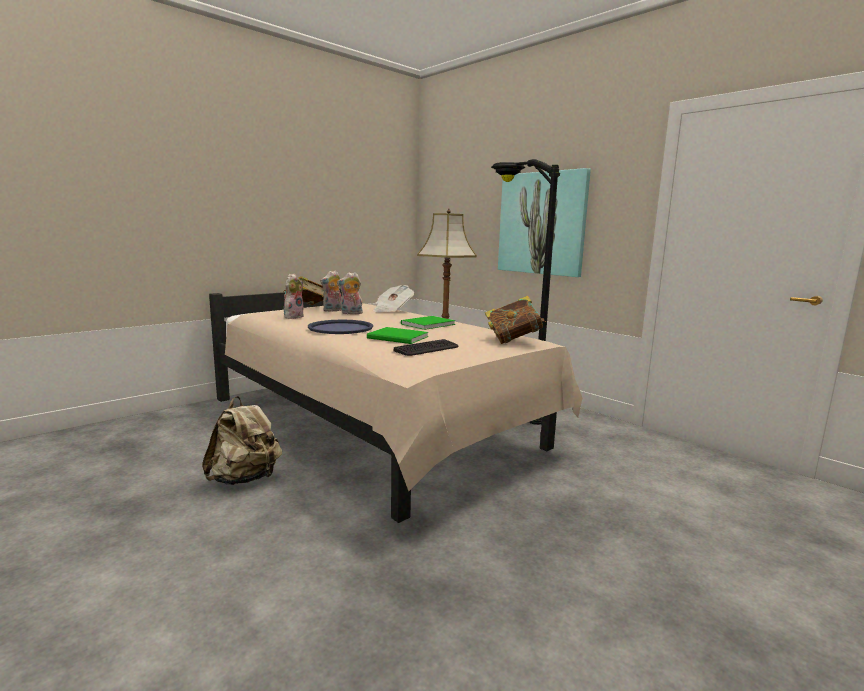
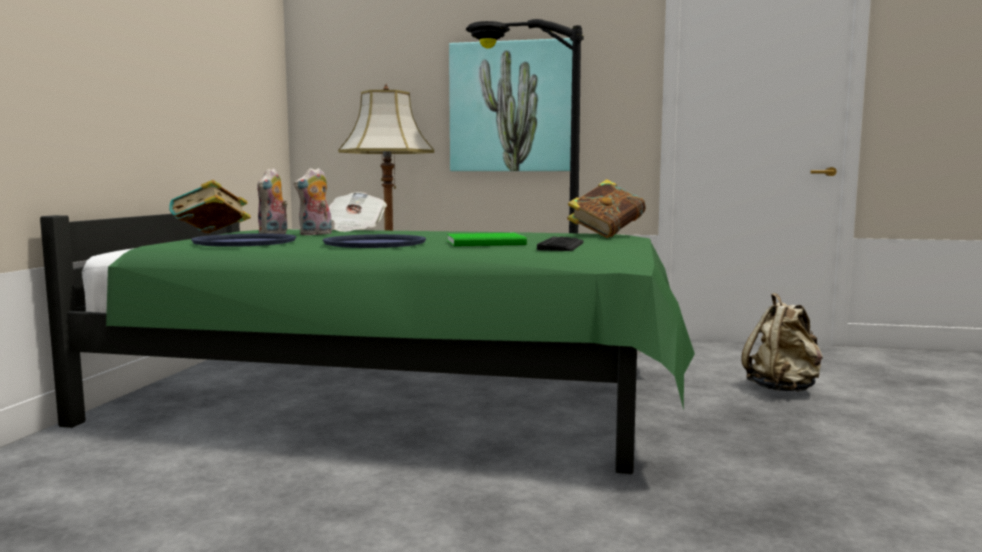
camera: 35 degrees left, 5 degrees down
beige backpack [202,396,282,485] -> beige backpack moved to [741,293,823,392]
beige bed [209,288,582,523] -> green bed [40,214,695,474]
plush toy [284,274,304,319] -> blue tray [191,233,296,247]
green book [401,316,455,330] -> none

